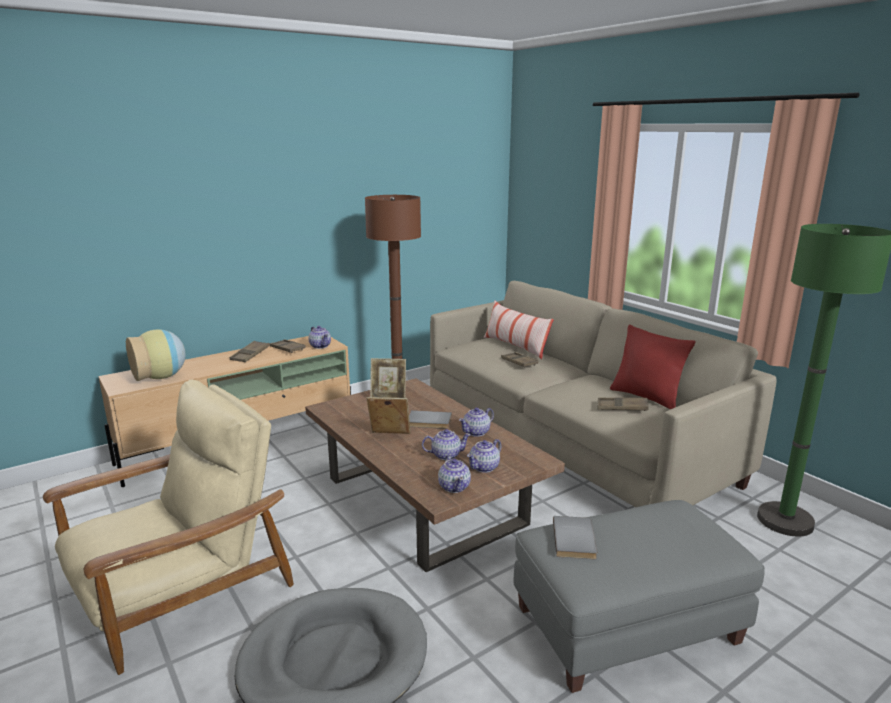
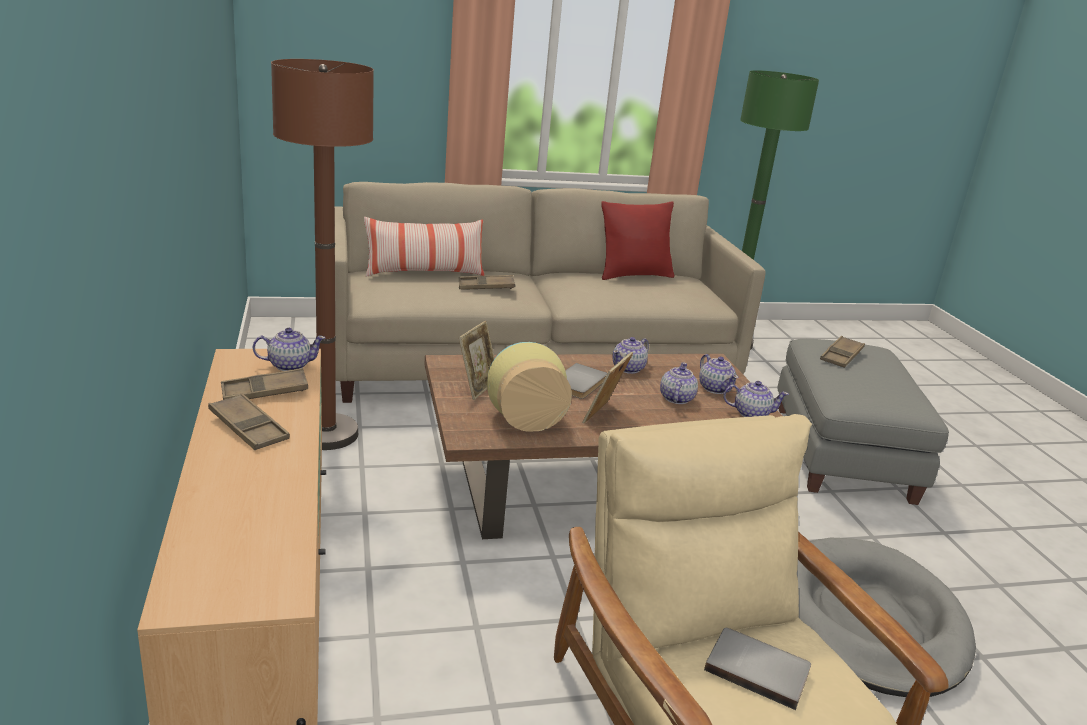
camera: 70 degrees left, 5 degrees up
vase [126,329,185,381] -> vase moved to [487,342,572,432]
teapot [459,407,494,437] -> teapot turned 60 degrees clockwise [612,337,649,374]
grey book [553,516,597,559] -> grey book moved to [704,628,811,710]
brown tray [597,397,649,411] -> brown tray moved to [820,336,865,368]

